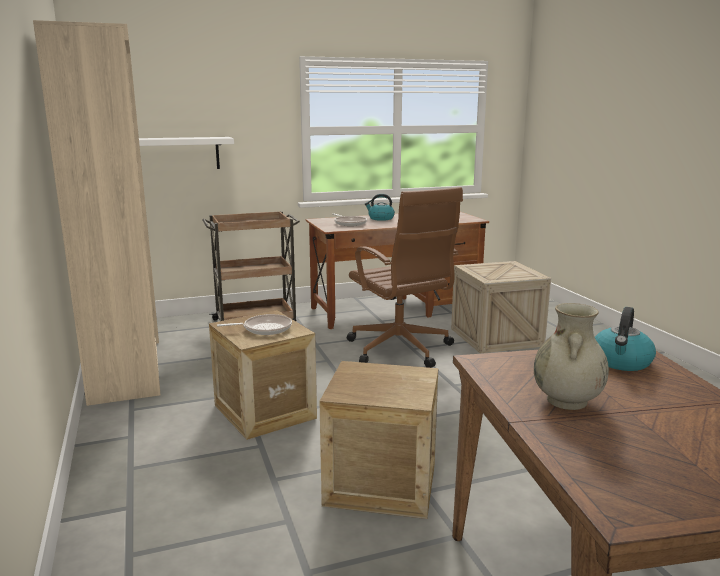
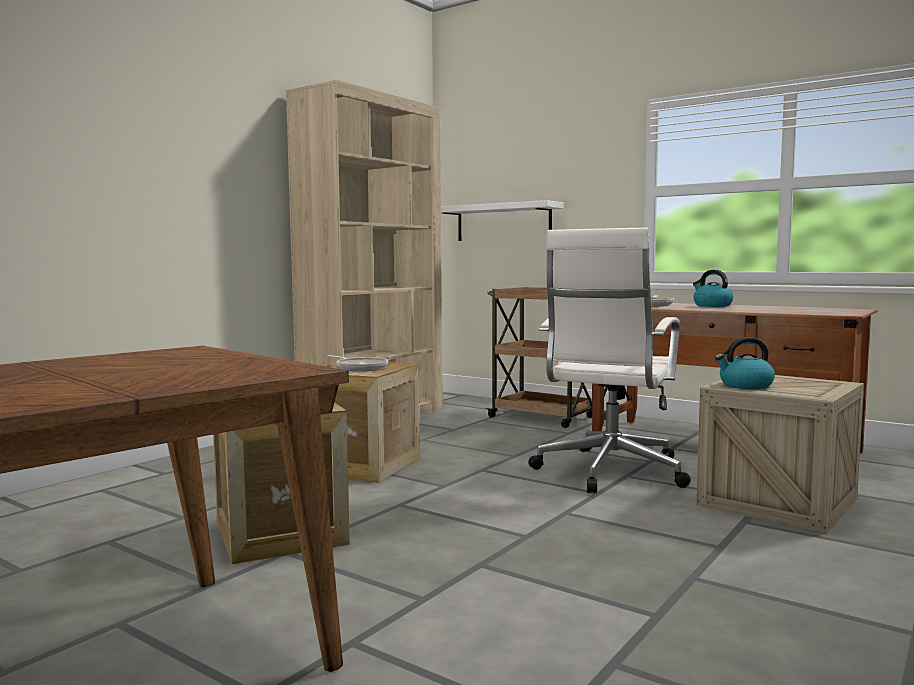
camera: 55 degrees right, 10 degrees down
brown office chair [347,187,463,368] -> white office chair [528,227,691,493]
beige vase [534,303,609,410] -> none
kettle [595,307,656,371] -> kettle moved to [715,337,775,389]

